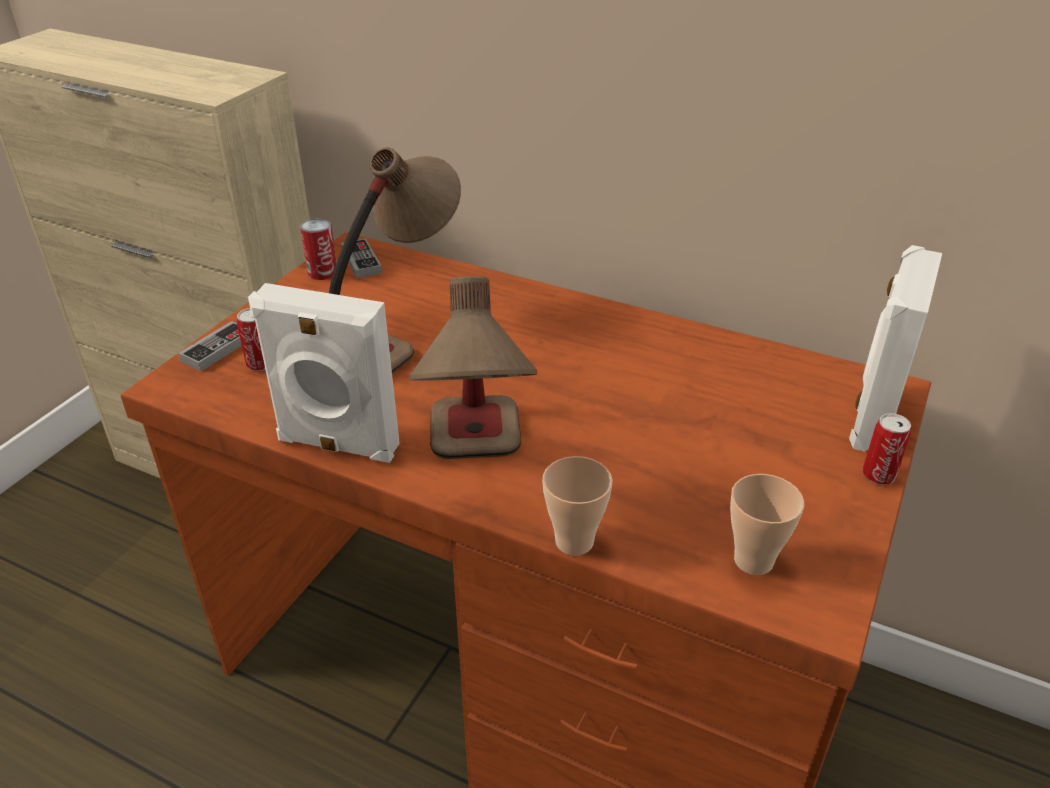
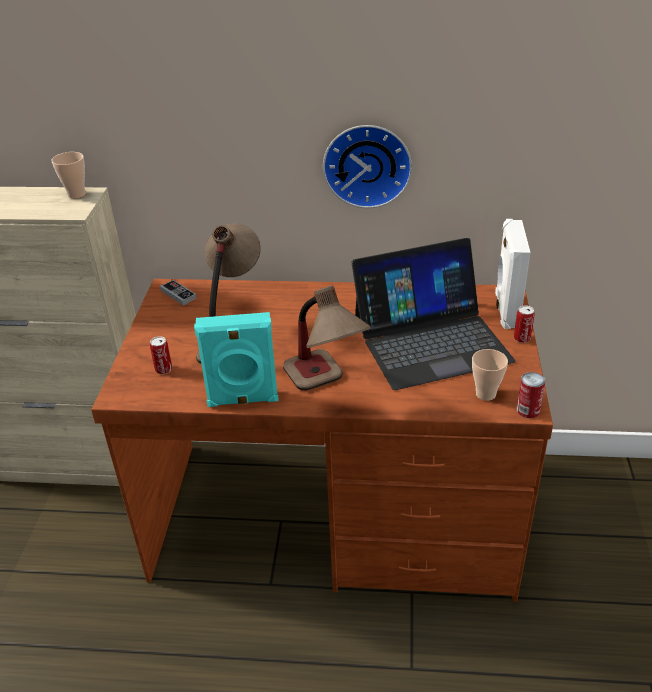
camera: 20 degrees left, 0 degrees up
game controller [178,321,242,371] -> none
white speaker [248,283,400,463] -> turquoise speaker [194,312,279,407]
can [300,218,337,280] -> can moved to [516,372,545,418]
cup [542,456,612,556] -> cup moved to [52,152,86,199]
none -> wall clock [323,125,412,208]
none -> laptop [351,238,515,390]

